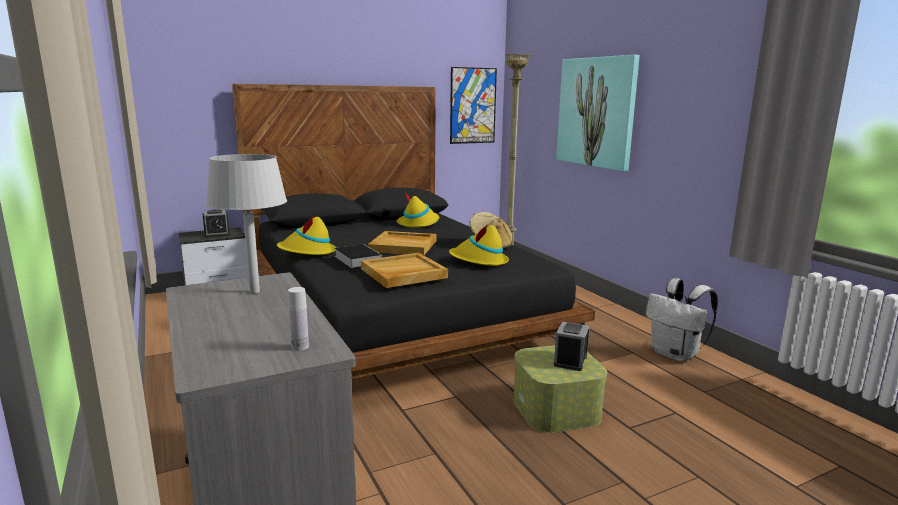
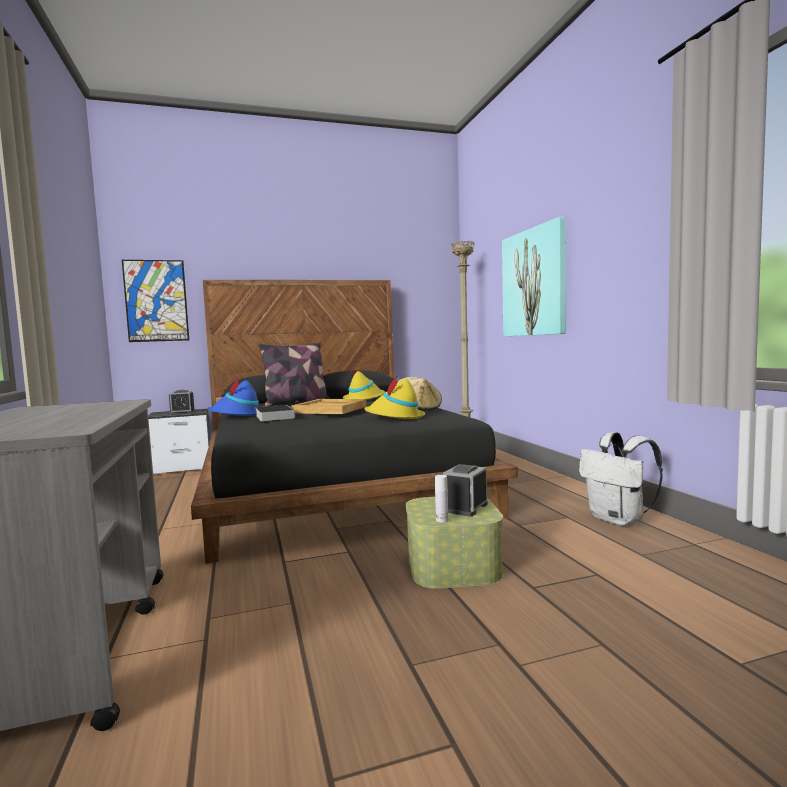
camera: 10 degrees right, 10 degrees down
grey table lamp [206,154,287,293] -> none
yellow hat [277,217,336,255] -> blue hat [208,378,259,416]
white bottle [288,287,309,351] -> white bottle moved to [435,475,448,523]
beige tray [361,253,448,288] -> none
picture [450,67,497,144] -> picture moved to [122,260,189,342]
none -> pillow [258,342,330,407]

